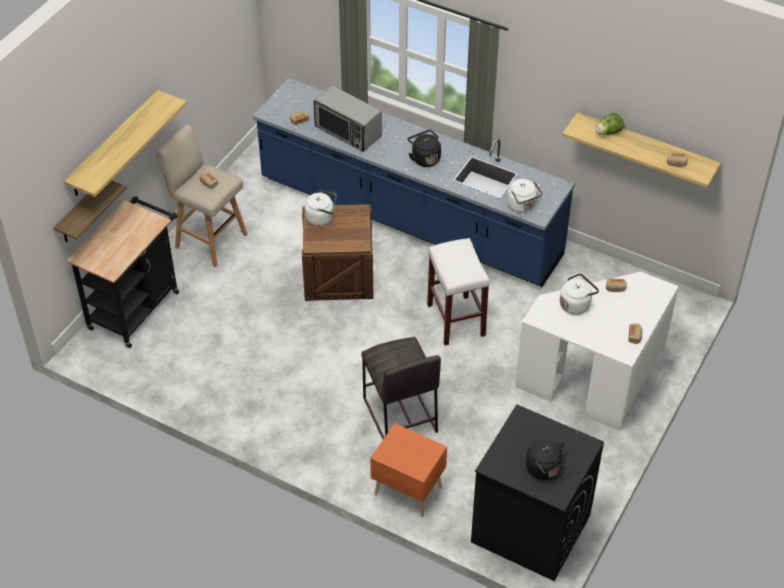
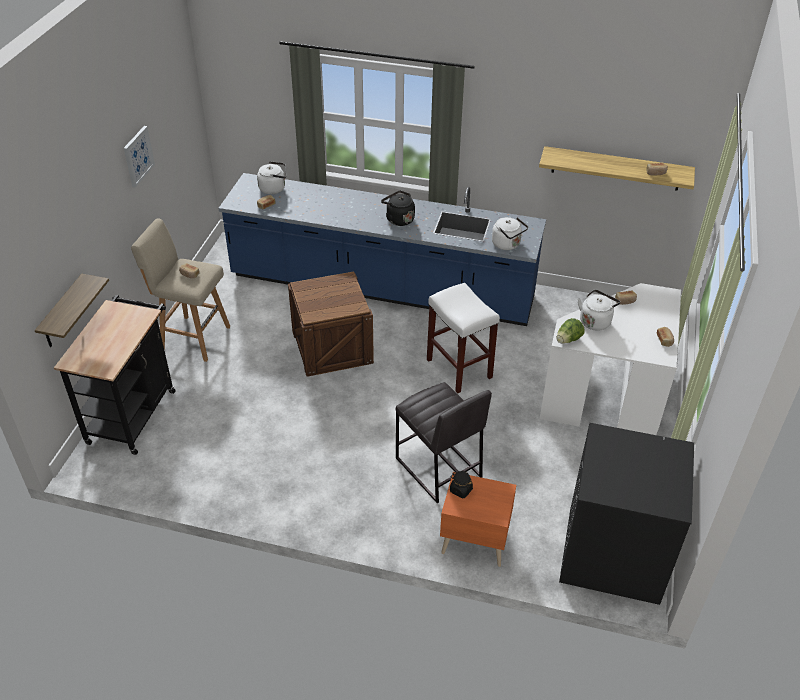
camera: 15 degrees left, 5 degrees down
shelf [64,90,187,197] -> none
white kettle [304,190,337,226] -> white kettle moved to [257,161,286,194]
microwave [313,85,382,152] -> none
black kettle [526,439,570,480] -> none
lettuce [595,113,624,135] -> lettuce moved to [556,318,585,343]
none -> picture [124,126,155,187]
none -> black jar [450,471,473,498]

